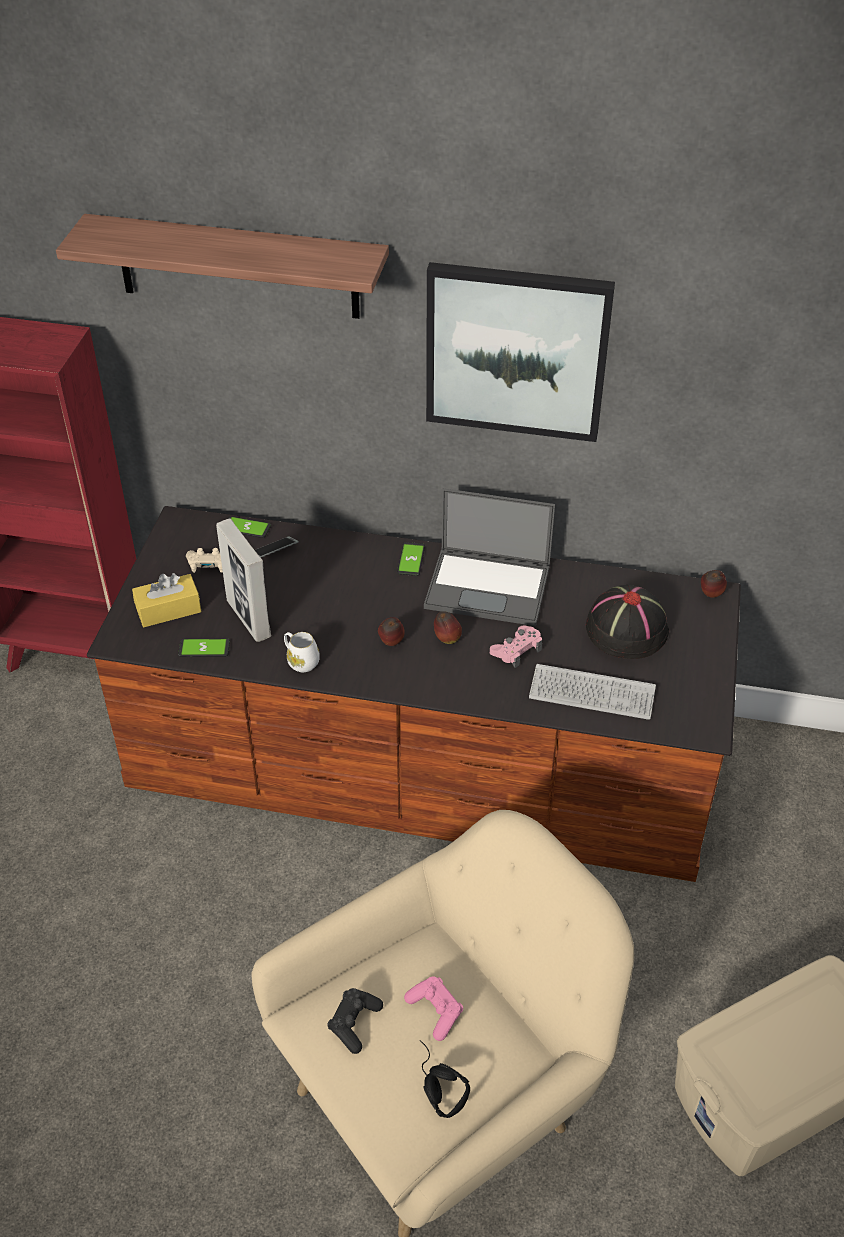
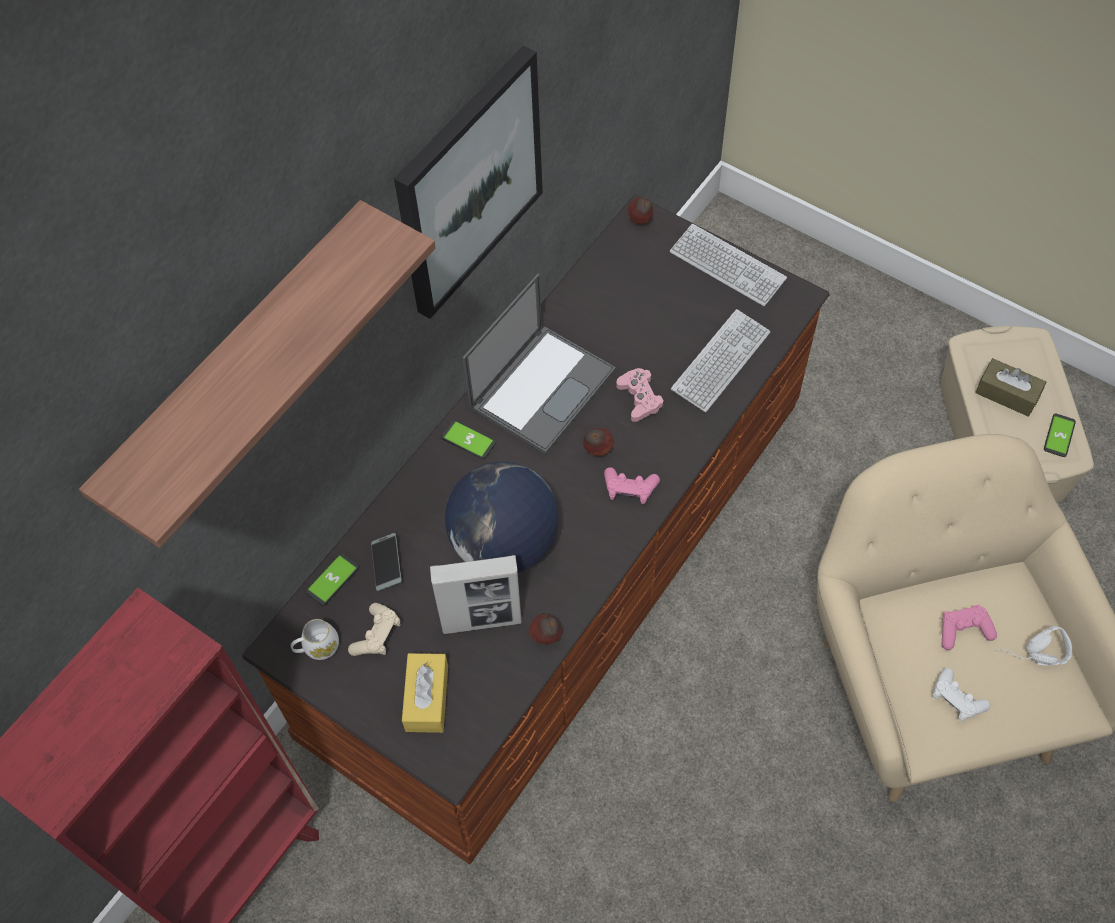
camera: 65 degrees left, 15 degrees up
phone [178,638,230,657] -> phone moved to [1044,414,1076,457]
white mug [284,632,320,672] -> white mug moved to [291,619,339,660]
black game controller [327,988,383,1054] -> white game controller [933,668,990,721]
apple [378,617,405,646] -> apple moved to [529,614,561,644]
black headphones [419,1040,470,1118] -> white headphones [995,626,1072,666]
black hat [586,584,669,659] -> none
none -> globe [445,462,559,572]
none -> pink game controller [604,467,660,504]
none -> keyboard [670,224,787,306]
none -> brown tissue box [975,358,1046,417]

